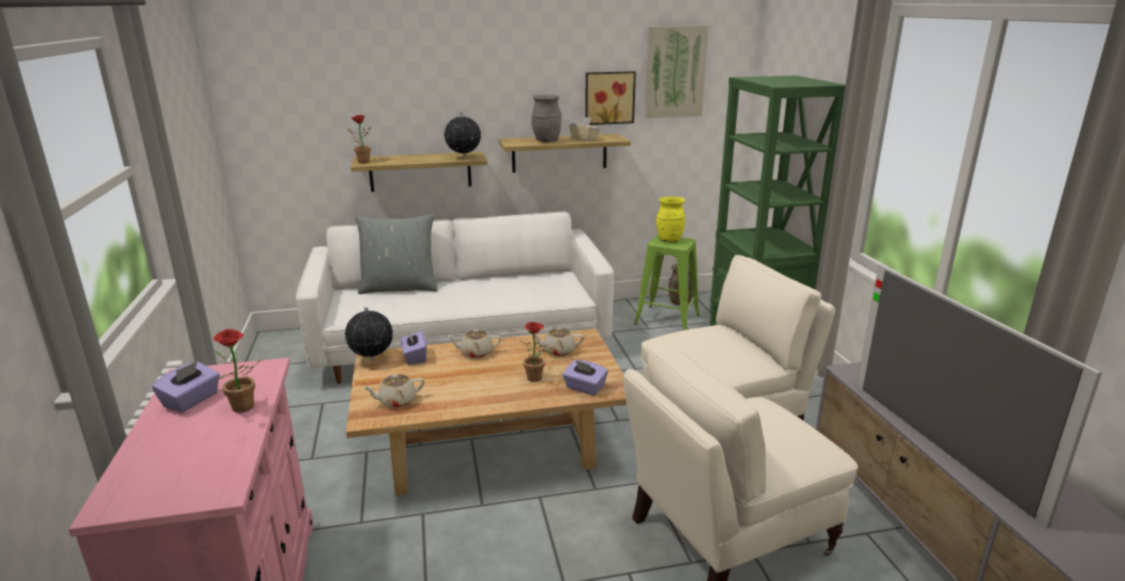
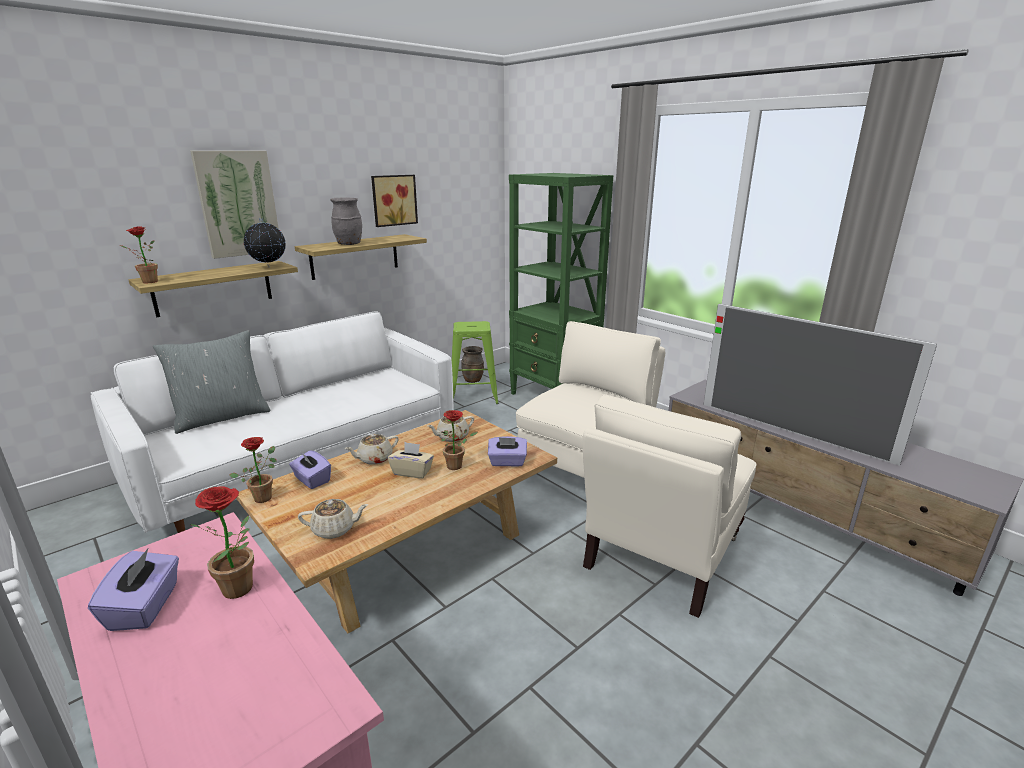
camera: 30 degrees left, 0 degrees up
globe [345,307,393,360] -> potted plant [229,437,277,503]
beige teapot [363,374,425,408] -> beige teapot turned 135 degrees counterclockwise [298,499,368,539]
beige tissue box [569,117,601,142] -> beige tissue box moved to [388,442,434,479]
picture [645,25,709,118] -> picture moved to [190,151,279,259]
yellow vase [656,196,685,242] -> none

